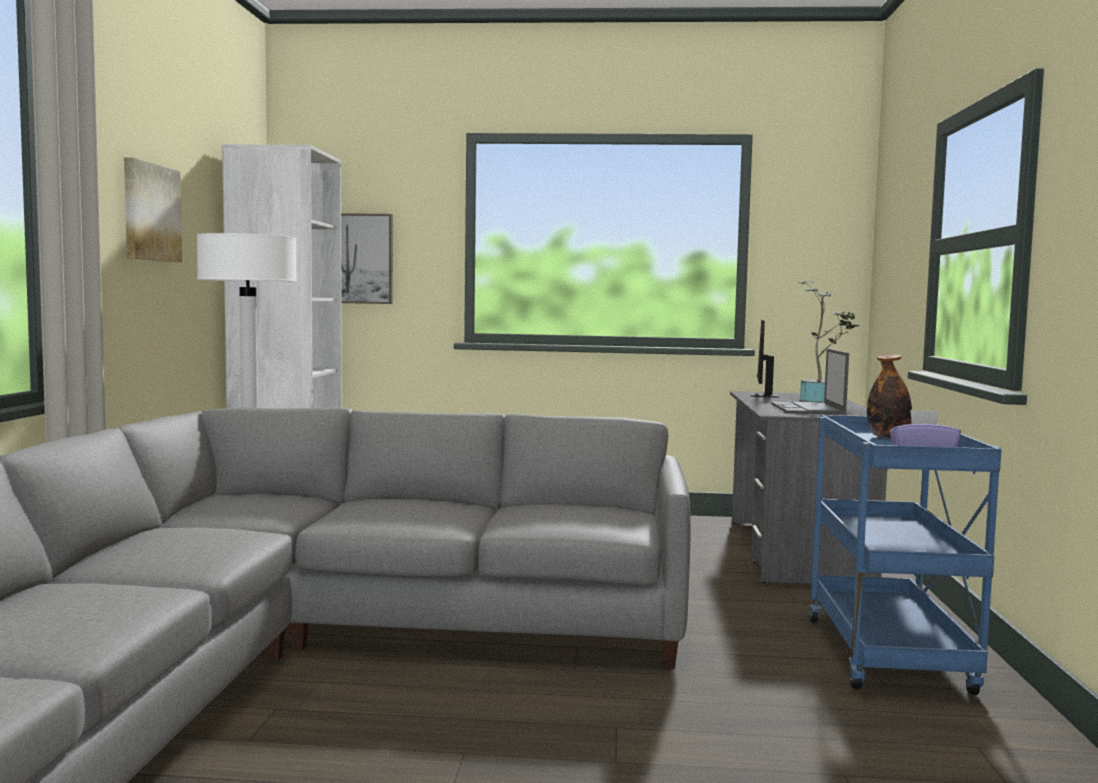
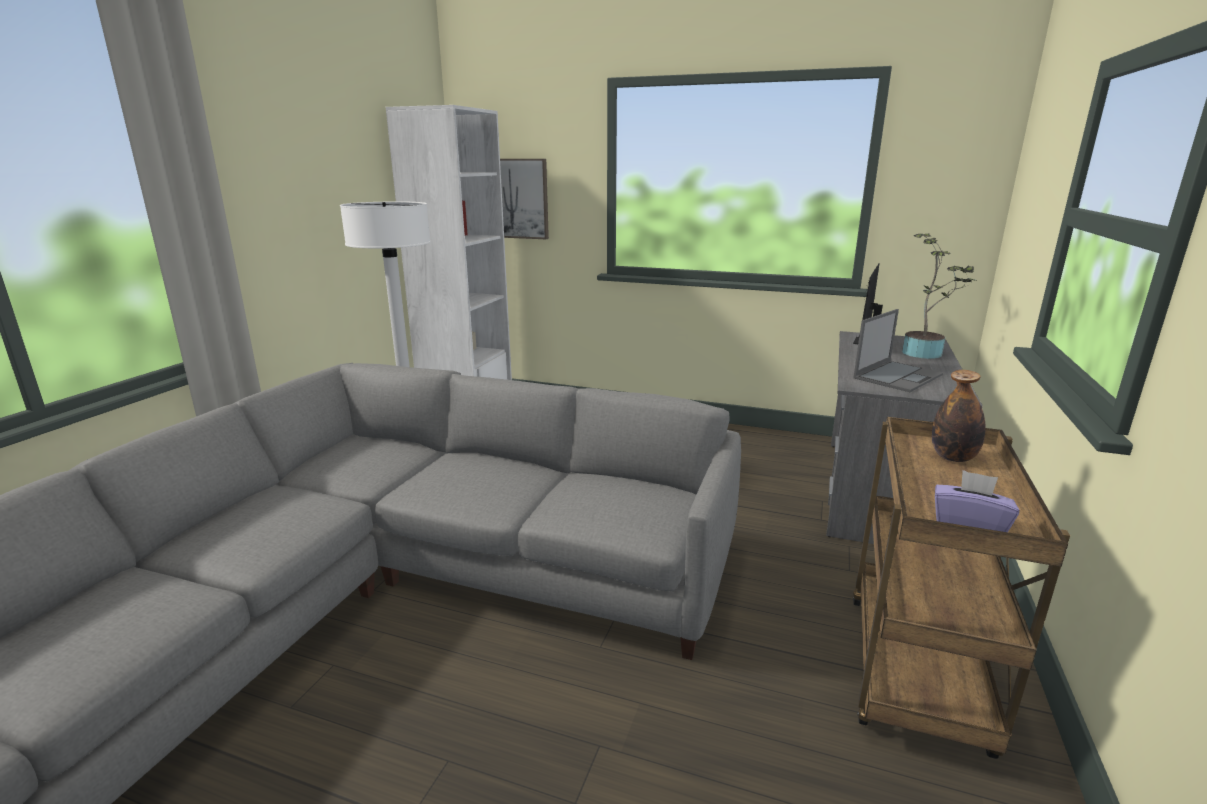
camera: 15 degrees right, 15 degrees up
picture [124,158,182,262] -> none
laptop [771,349,849,415] -> laptop turned 150 degrees counterclockwise [853,309,943,392]
blue cart [809,415,1001,695] -> brown cart [853,417,1070,759]

